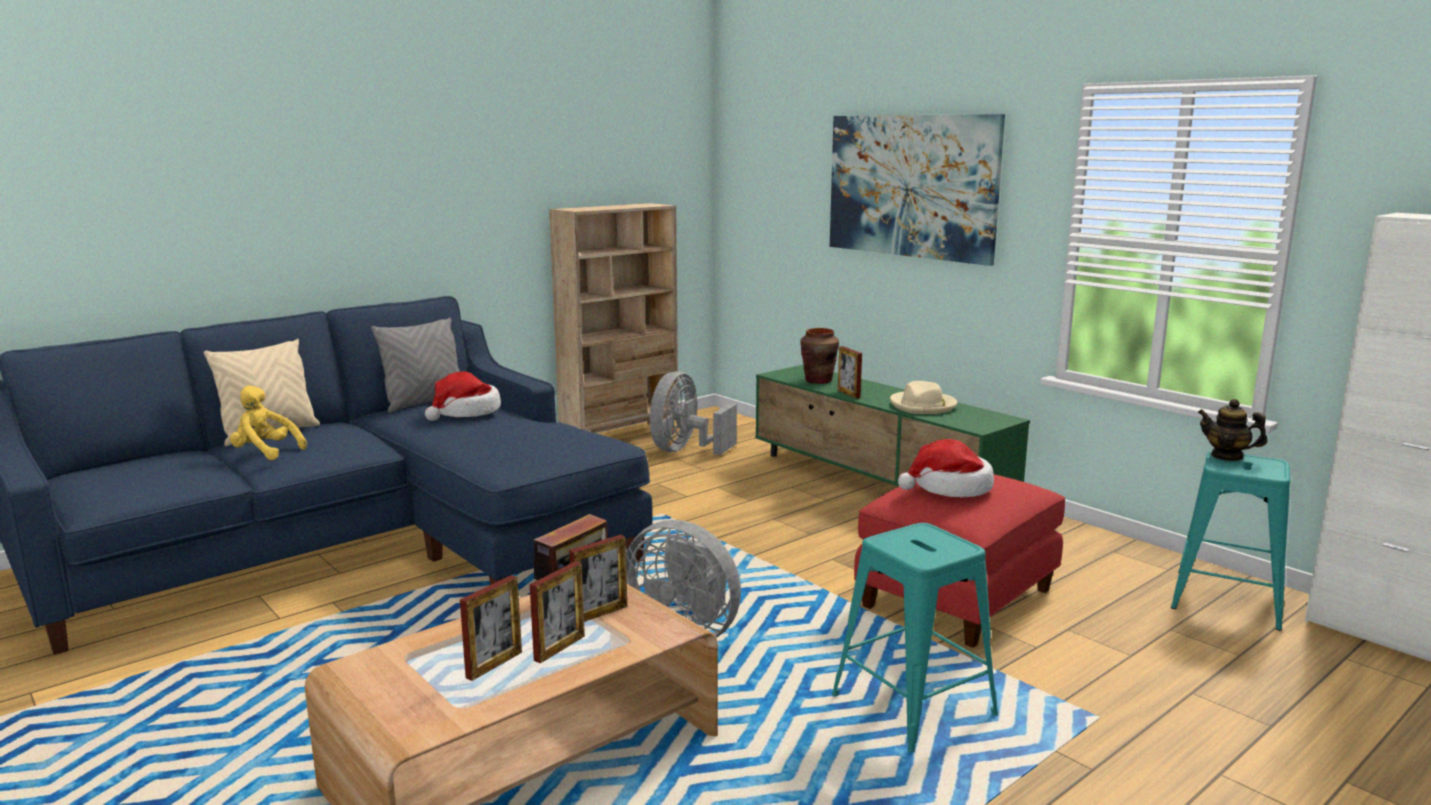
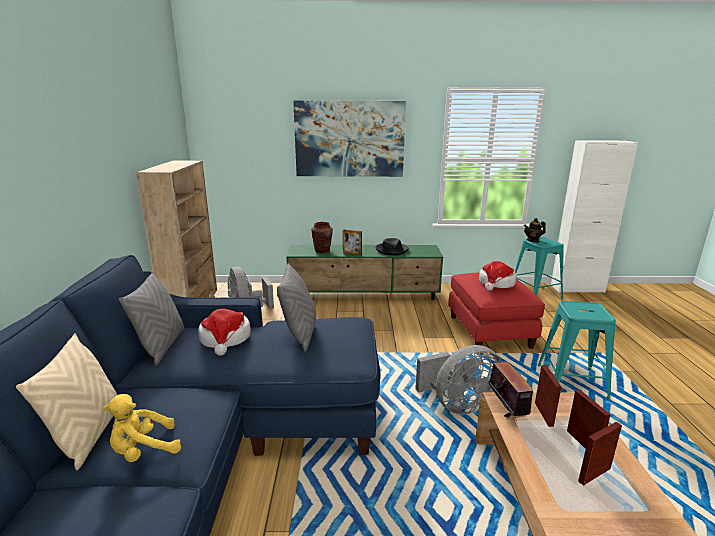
camera: 50 degrees left, 5 degrees up
picture frame [460,575,522,681] -> picture frame turned 105 degrees counterclockwise [578,422,622,486]
beige hat [890,381,957,414] -> black hat [375,238,409,255]
none -> grey pillow [277,263,316,352]

